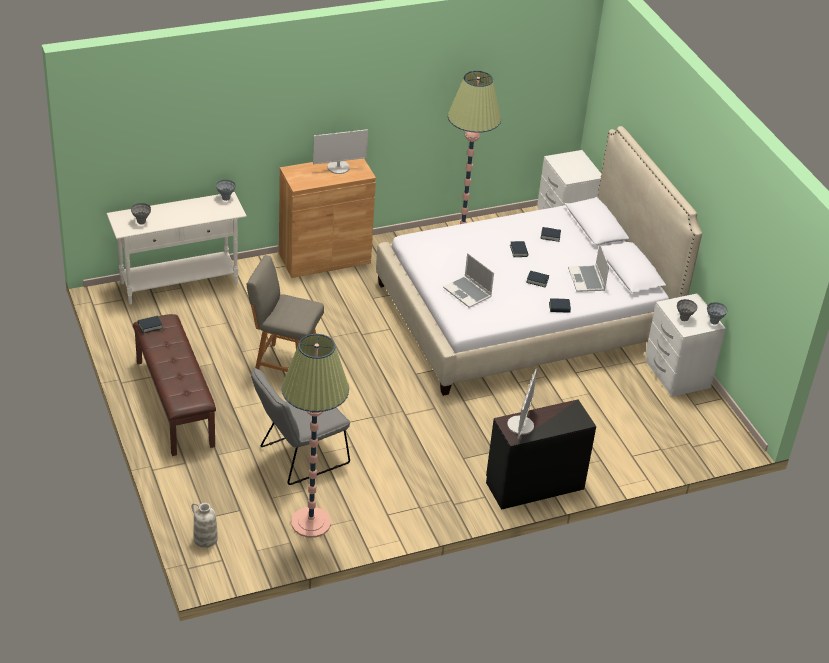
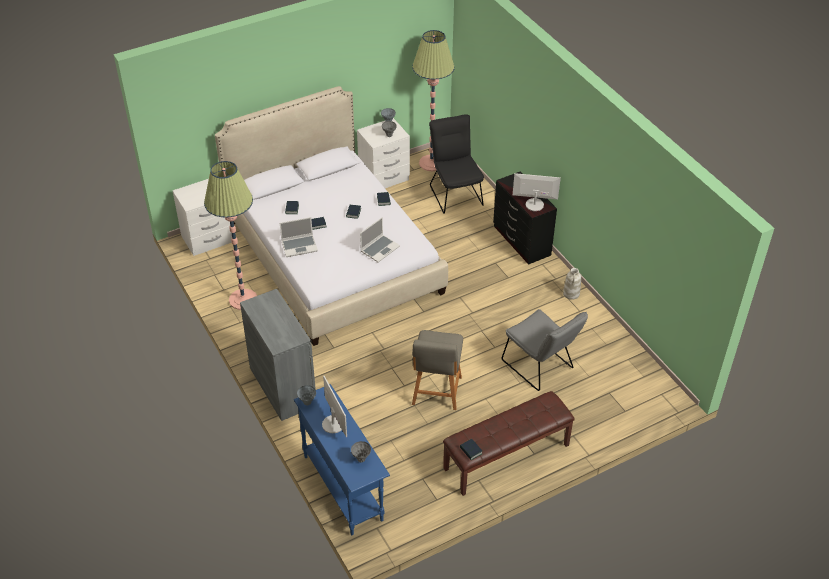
camera: 95 degrees left, 5 degrees up
white console table [106,192,247,305] -> blue console table [294,384,390,535]
white vase [191,503,218,548] -> white vase moved to [563,268,581,300]
brown cabinet [279,158,376,278] -> grey cabinet [240,289,316,421]
floor lamp [282,334,349,538] -> floor lamp moved to [412,30,455,171]
monitor [313,129,368,174] -> monitor moved to [322,376,347,437]
laptop [568,243,609,292] -> laptop moved to [280,217,318,257]
none -> black chair [429,114,484,214]

